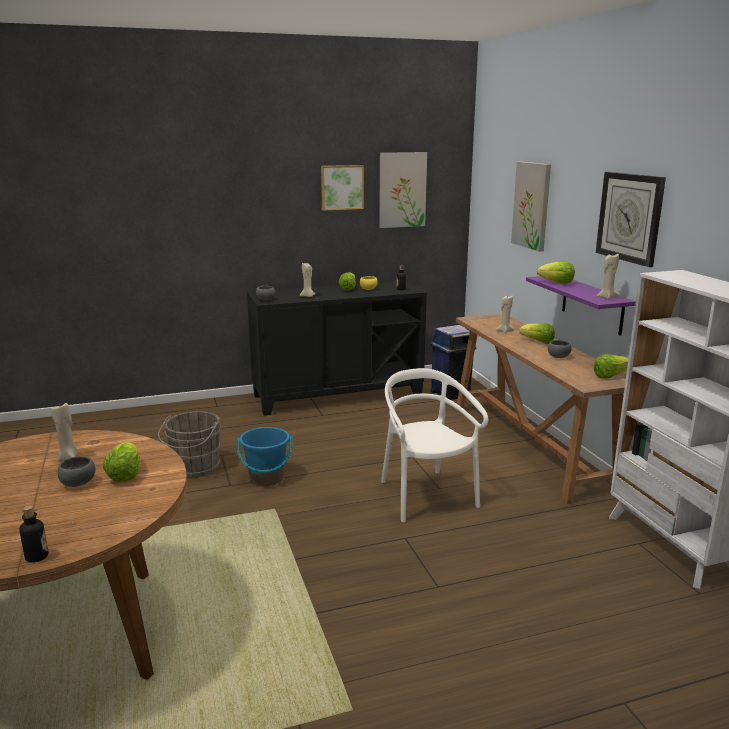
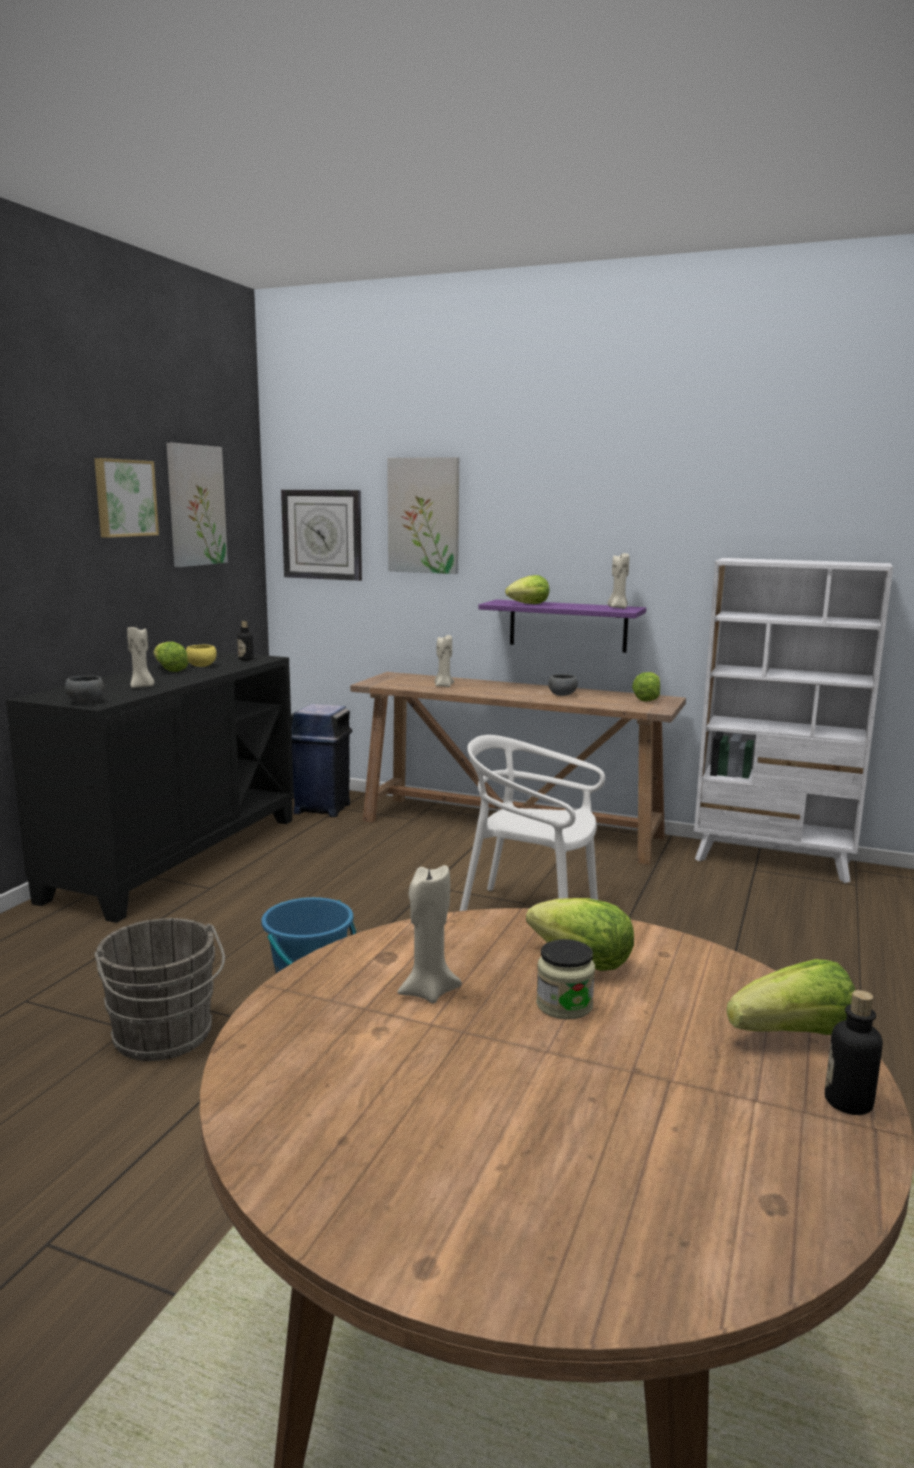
camera: 50 degrees left, 5 degrees down
grey bowl [57,456,95,487] -> jar [536,939,595,1020]
lettuce [519,323,555,344] -> lettuce moved to [726,959,855,1035]
wall clock [596,172,666,267] -> wall clock moved to [281,490,362,581]

